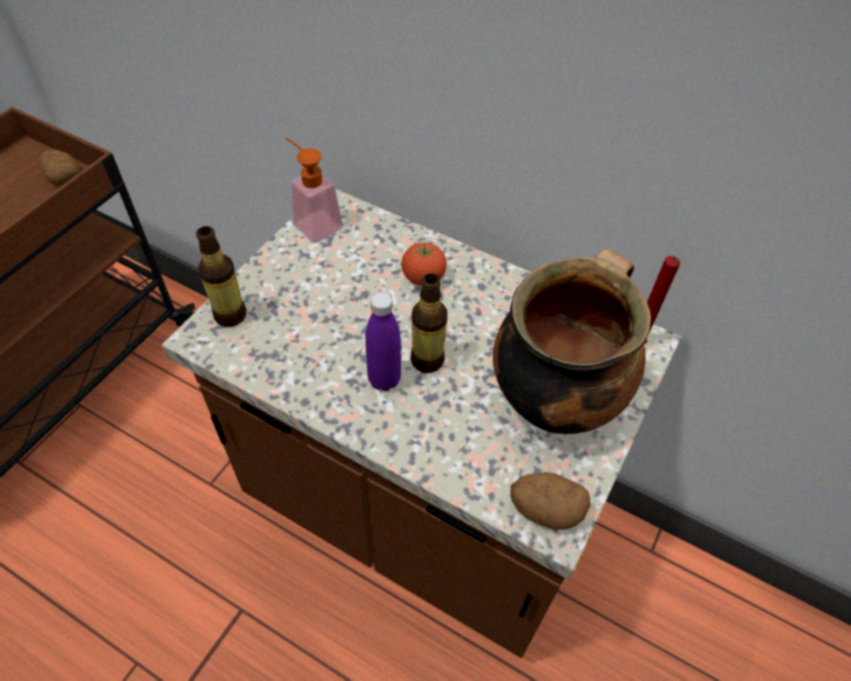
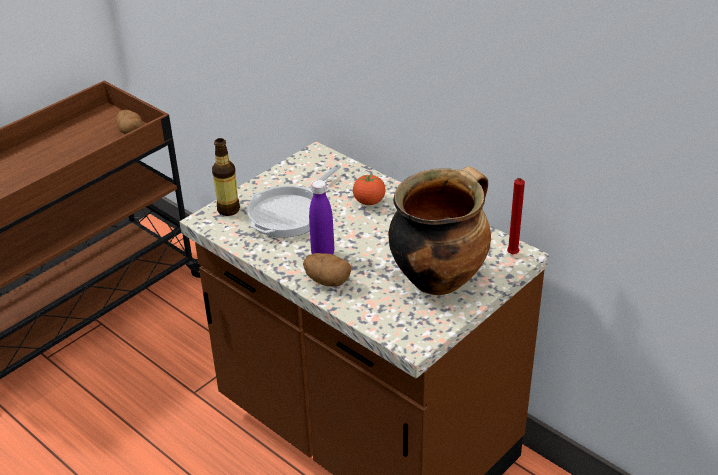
camera: 15 degrees right, 15 degrees down
soap dispenser [285,137,343,243] -> none
bottle [410,273,447,373] -> none
potato [510,472,591,530] -> potato moved to [303,253,351,287]
none -> frying pan [247,164,341,238]

